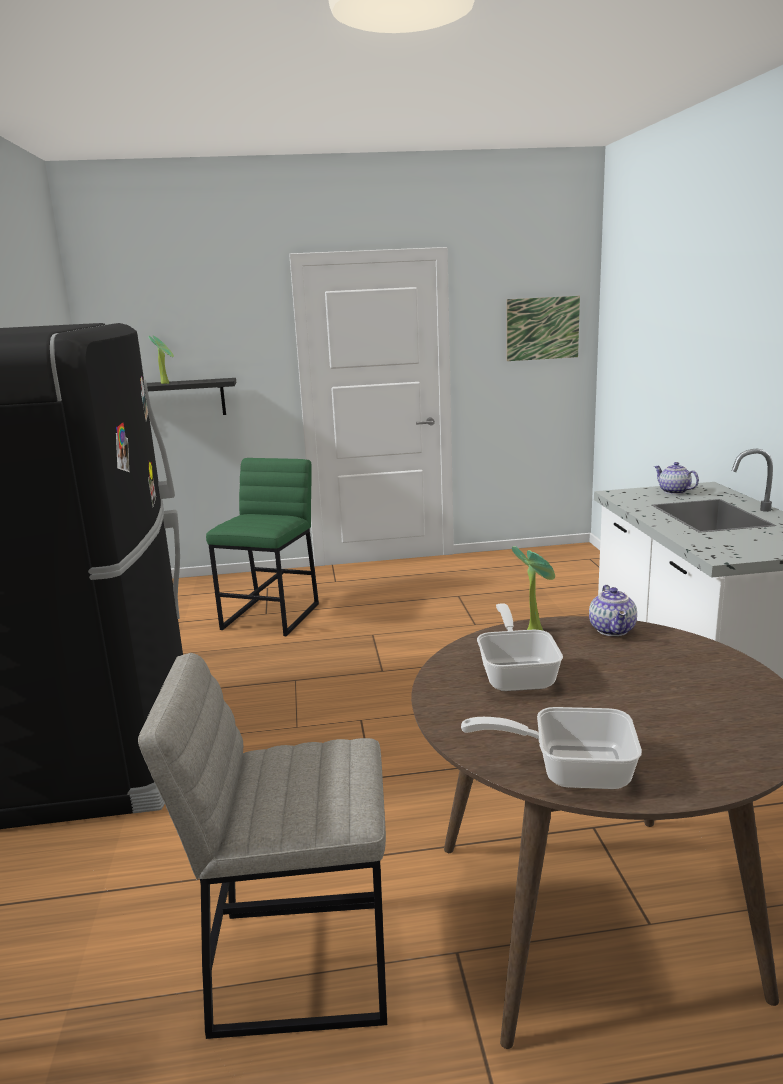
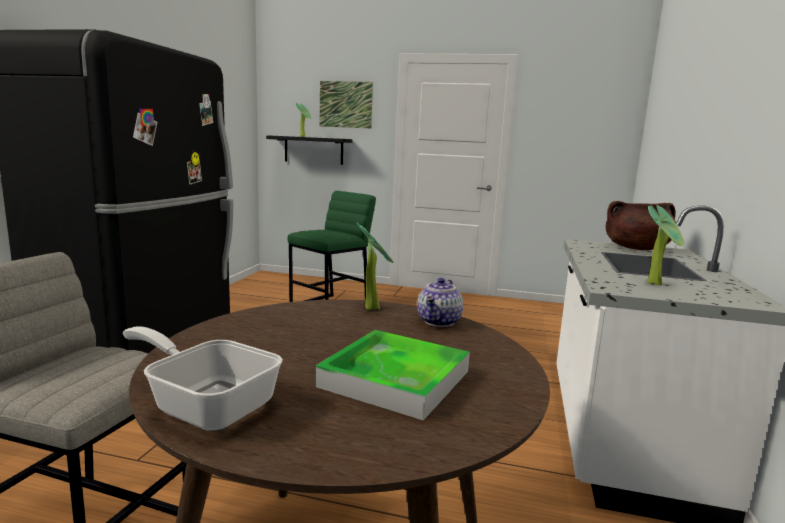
camera: 20 degrees right, 5 degrees down
frying pan [477,603,563,691] -> none
picture [507,296,580,361] -> picture moved to [319,81,373,128]
teapot [654,462,699,494] -> brown cooking pot [606,201,676,250]
none -> tray [316,330,470,421]
none -> potted plant [647,205,684,285]

